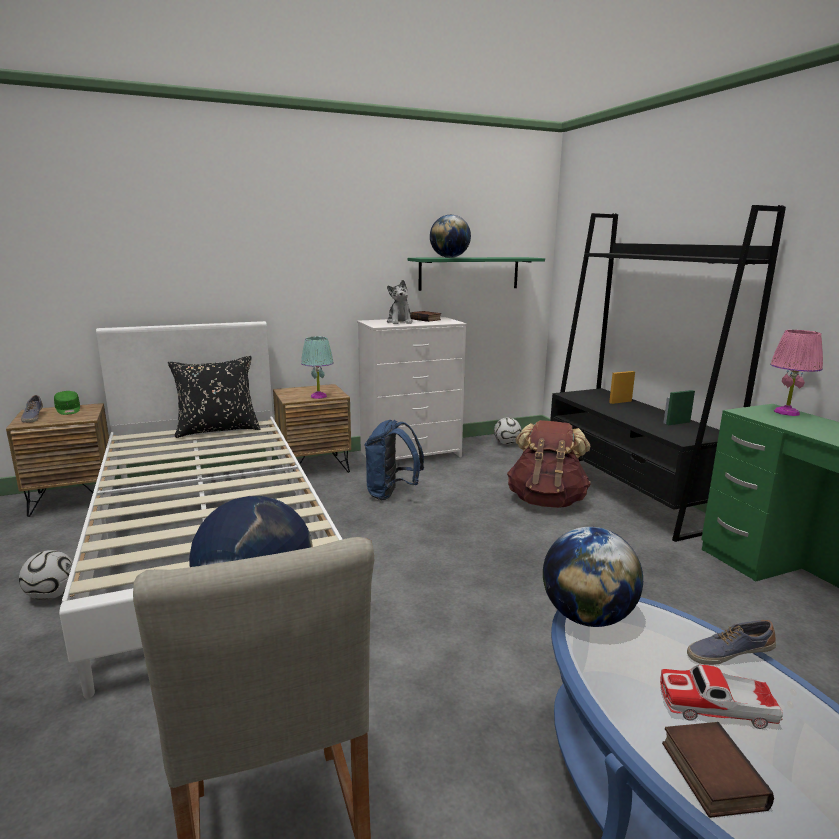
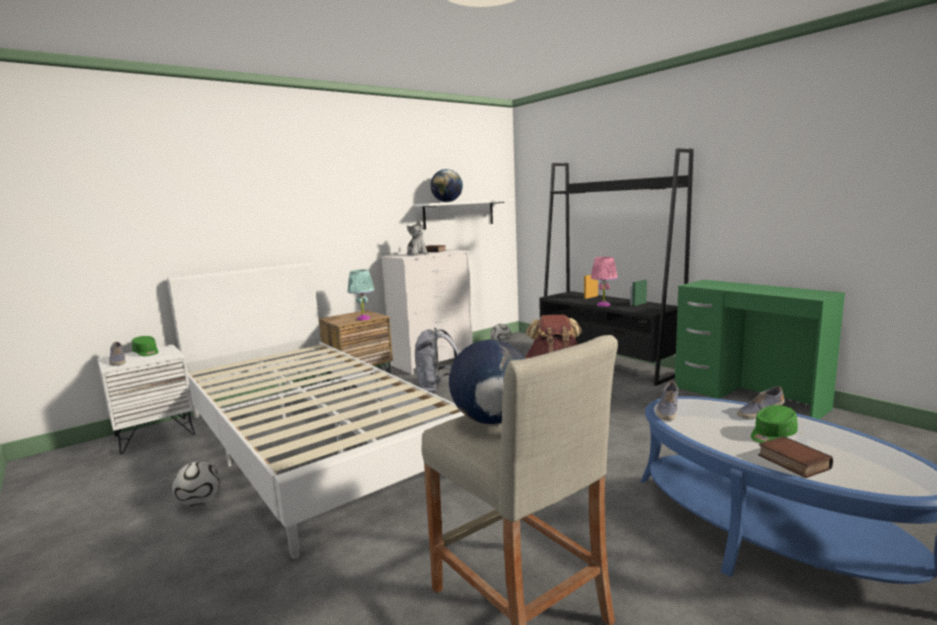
camera: 15 degrees left, 5 degrees down
brown nightstand [6,403,109,517] -> white nightstand [97,345,195,454]
black pillow [168,356,260,438] -> none
blue backpack [364,420,424,500] -> grey backpack [415,328,459,393]
green shelf [408,257,545,291] -> white shelf [414,199,514,230]
globe [543,527,643,627] -> shoe [656,381,678,421]
toy car [660,665,783,729] -> green cap [751,405,798,443]
pink table lamp [770,330,823,416] -> pink table lamp moved to [591,257,618,306]

